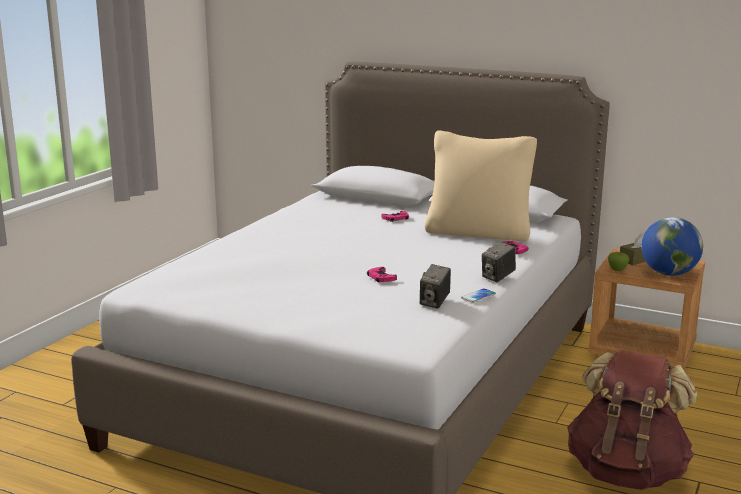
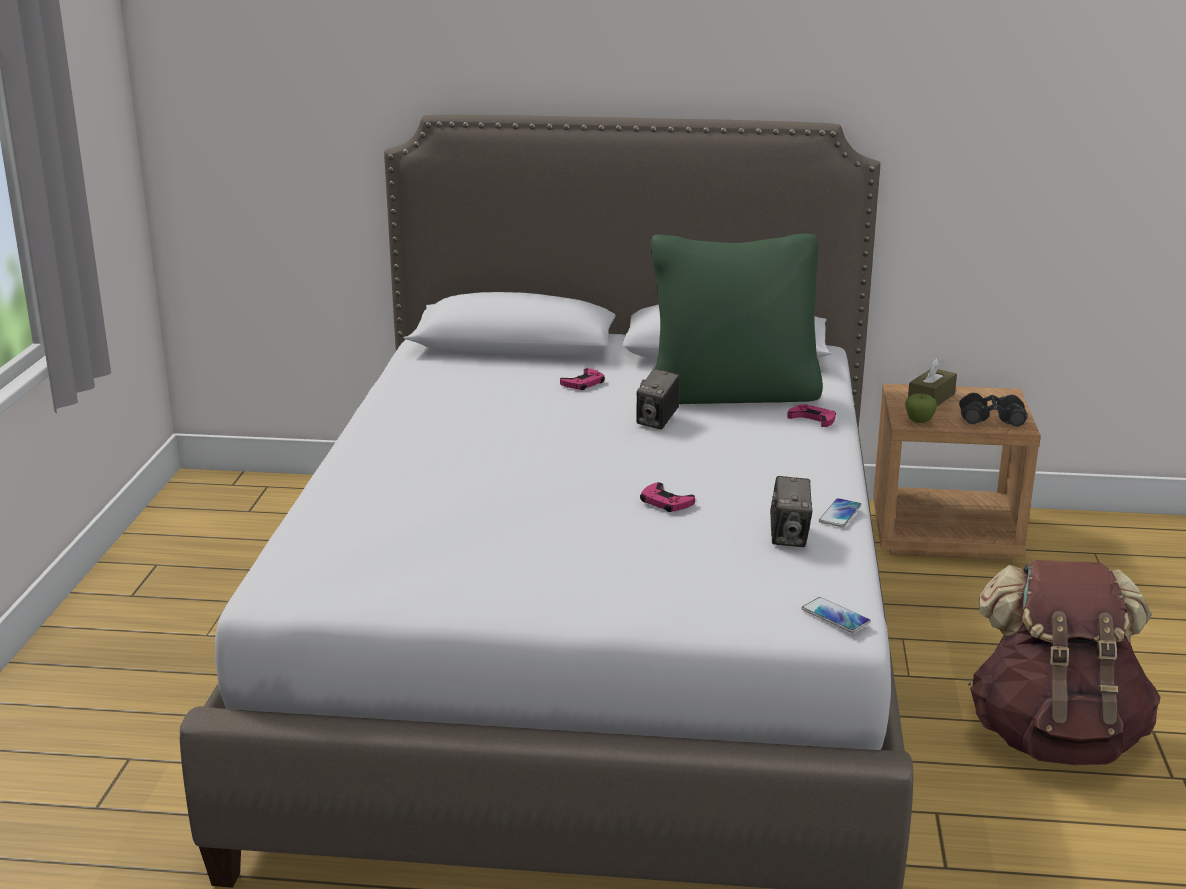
camera: 20 degrees left, 5 degrees up
beige pillow [424,130,537,241] -> green pillow [651,234,823,404]
camera [482,241,516,282] -> camera moved to [636,369,680,429]
globe [641,217,703,276] -> black binoculars [959,393,1028,427]
none -> phone [802,597,871,633]

